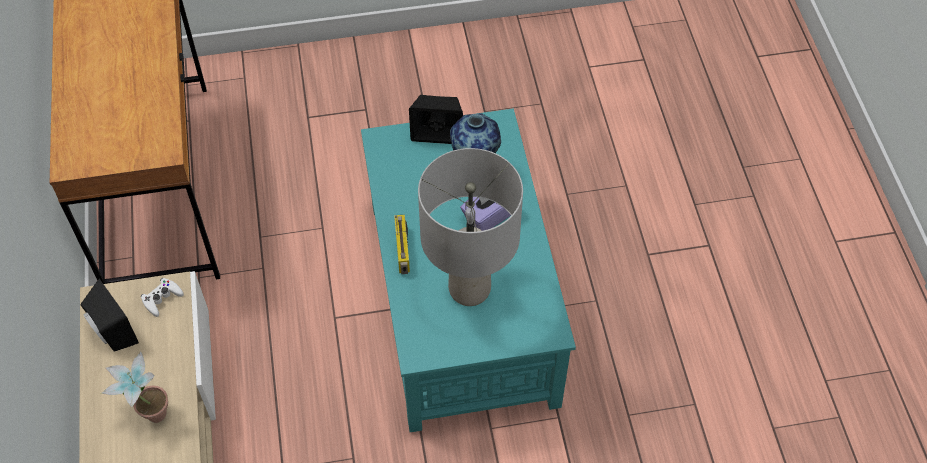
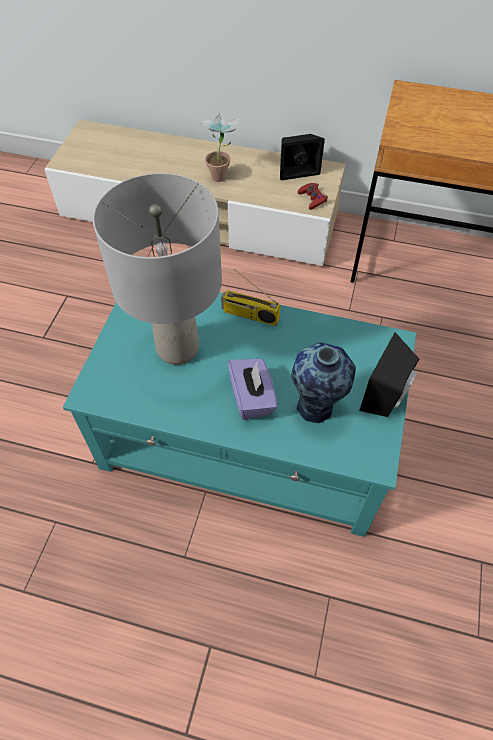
camera: 115 degrees right, 0 degrees up
white game controller [141,278,184,317] -> red game controller [298,183,328,210]

